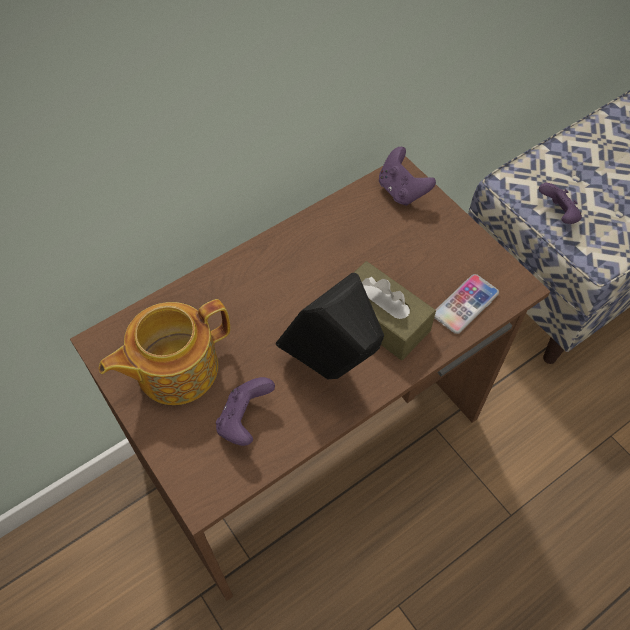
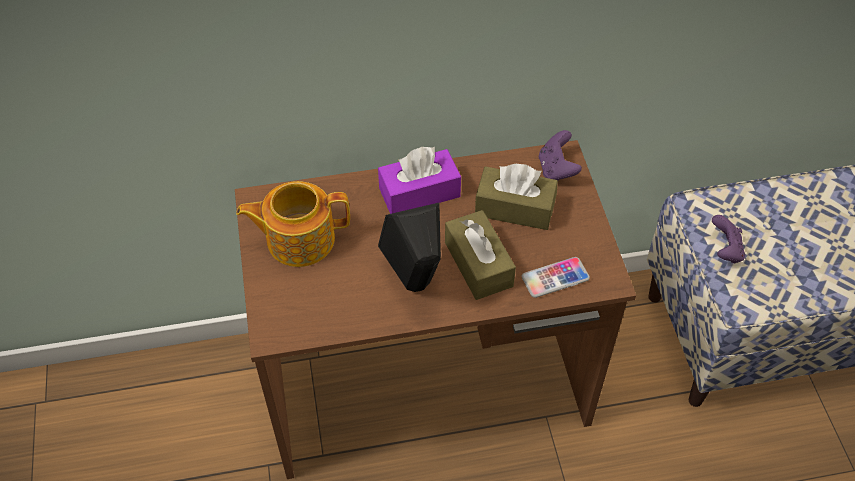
camera: 25 degrees right, 5 degrees down
purple game controller [216,377,275,446] -> none
none -> purple tissue box [378,146,461,214]
none -> brown tissue box [475,164,558,230]

